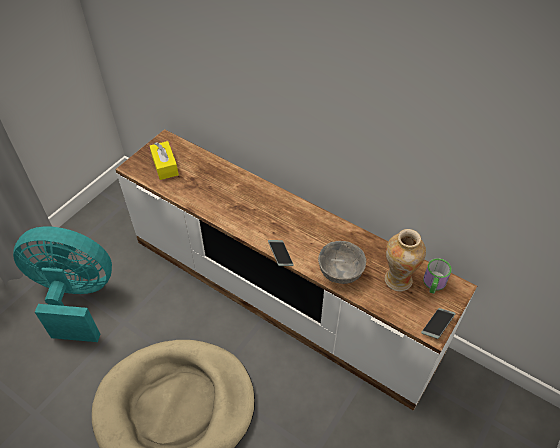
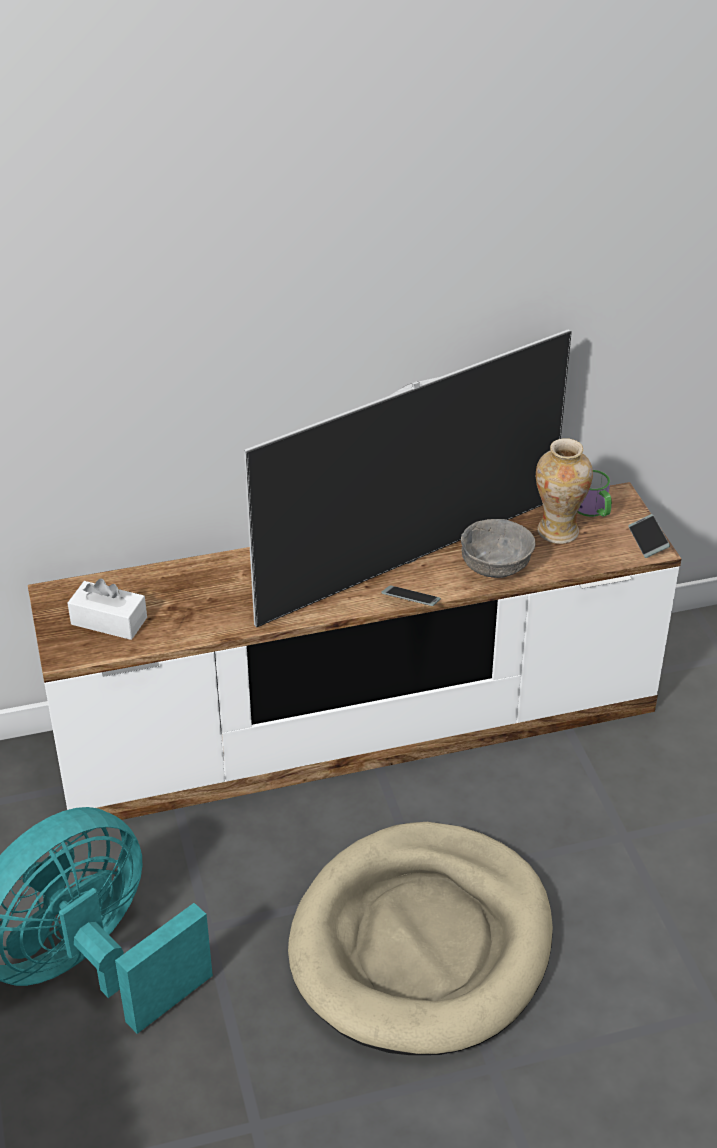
camera: 50 degrees left, 10 degrees down
yellow tissue box [150,141,179,180] -> white tissue box [68,578,147,640]
none -> television [244,329,572,628]

